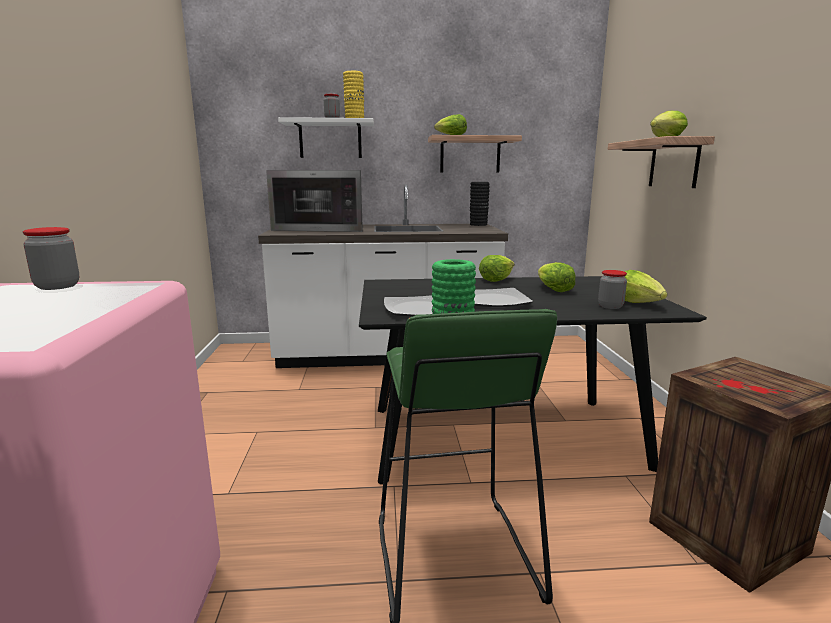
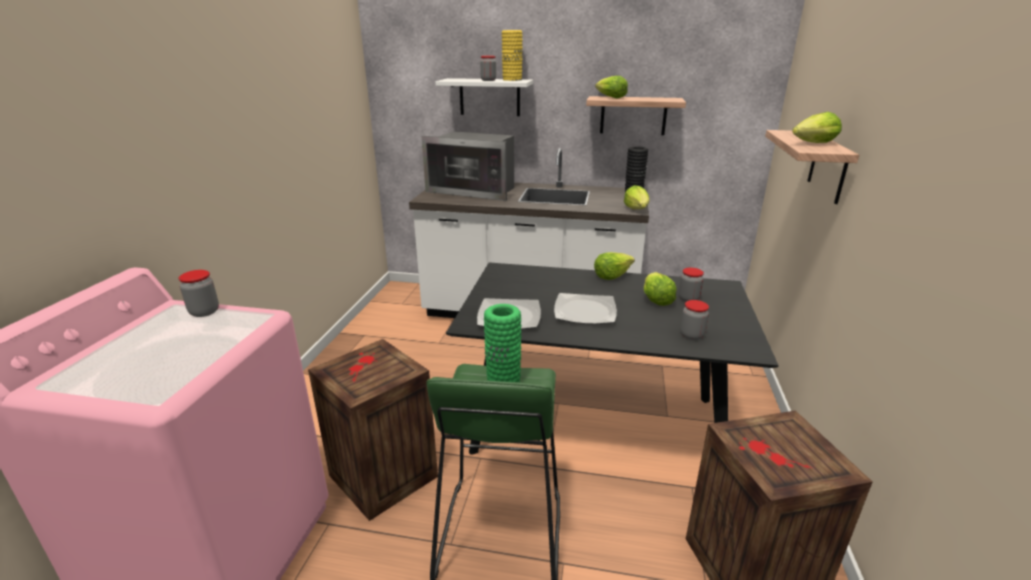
camera: 15 degrees right, 10 degrees up
lettuce [624,270,668,303] -> lettuce moved to [624,185,650,209]
none -> crate [308,339,438,521]
none -> jar [679,268,704,302]

